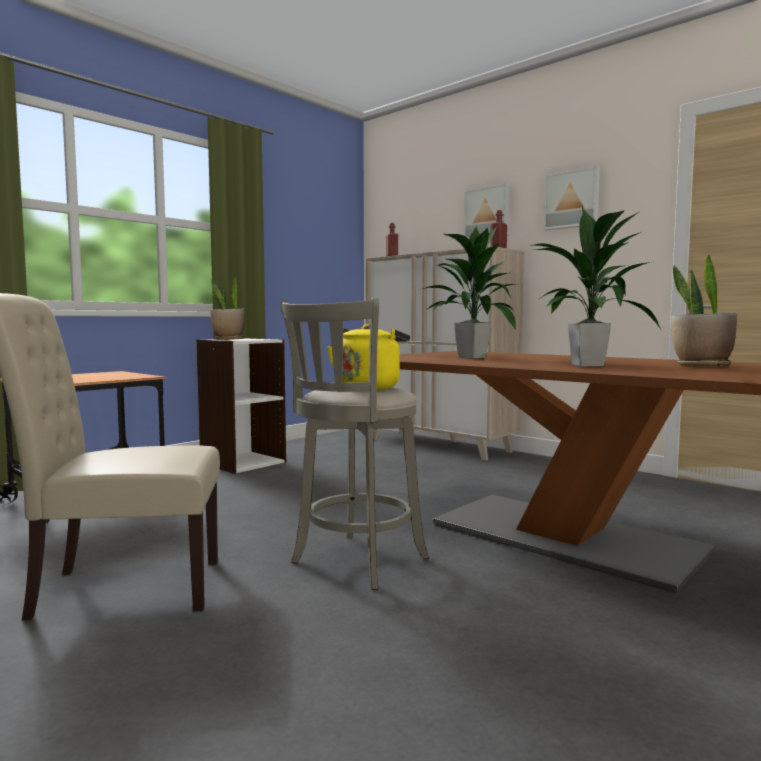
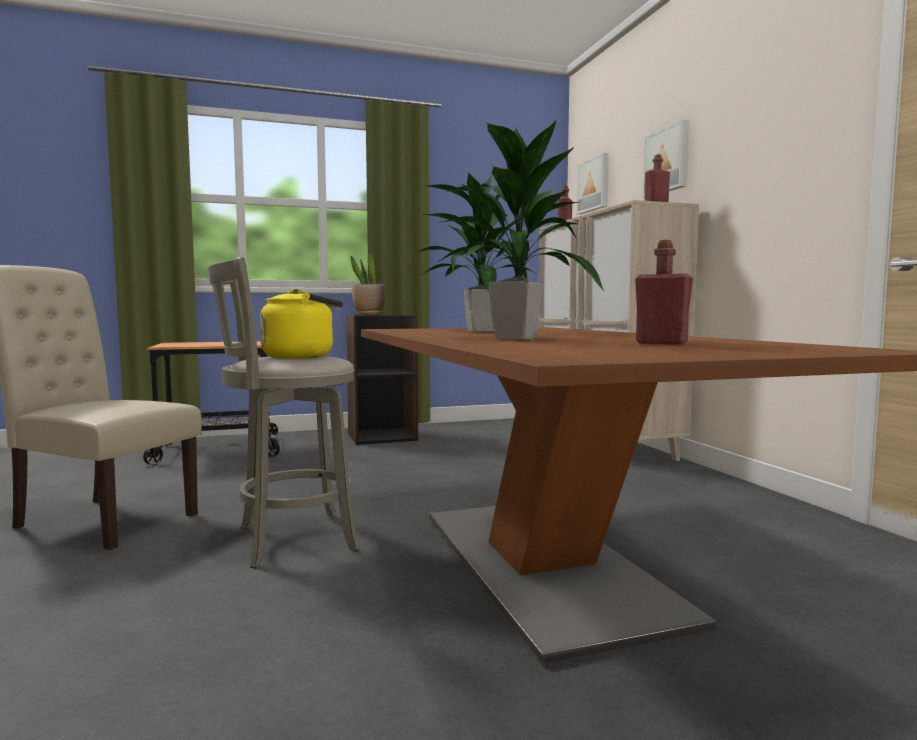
camera: 30 degrees right, 0 degrees up
white bookcase [196,338,286,474] -> black bookcase [346,315,418,445]
picture [543,166,600,230] -> picture moved to [576,153,609,214]
potted plant [671,255,737,367] -> red bottle [635,240,693,345]

